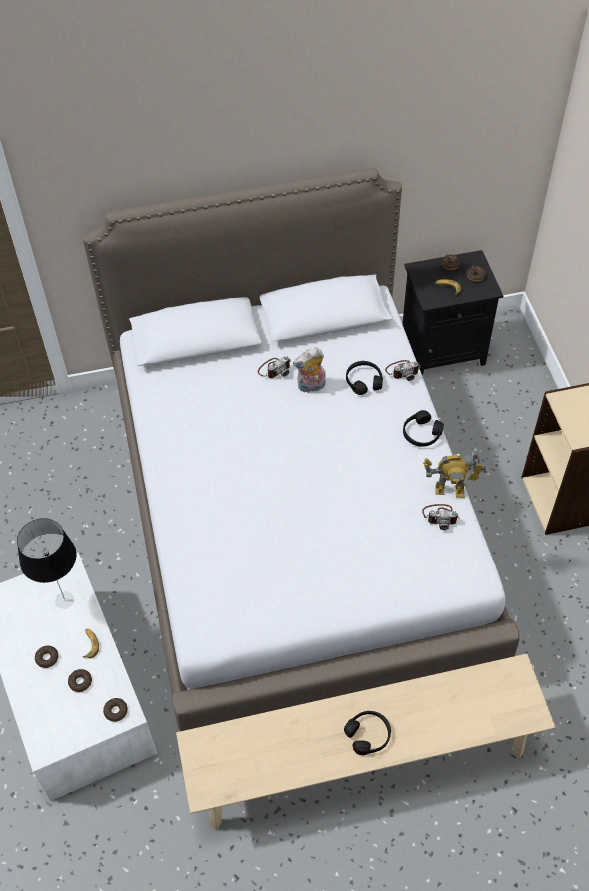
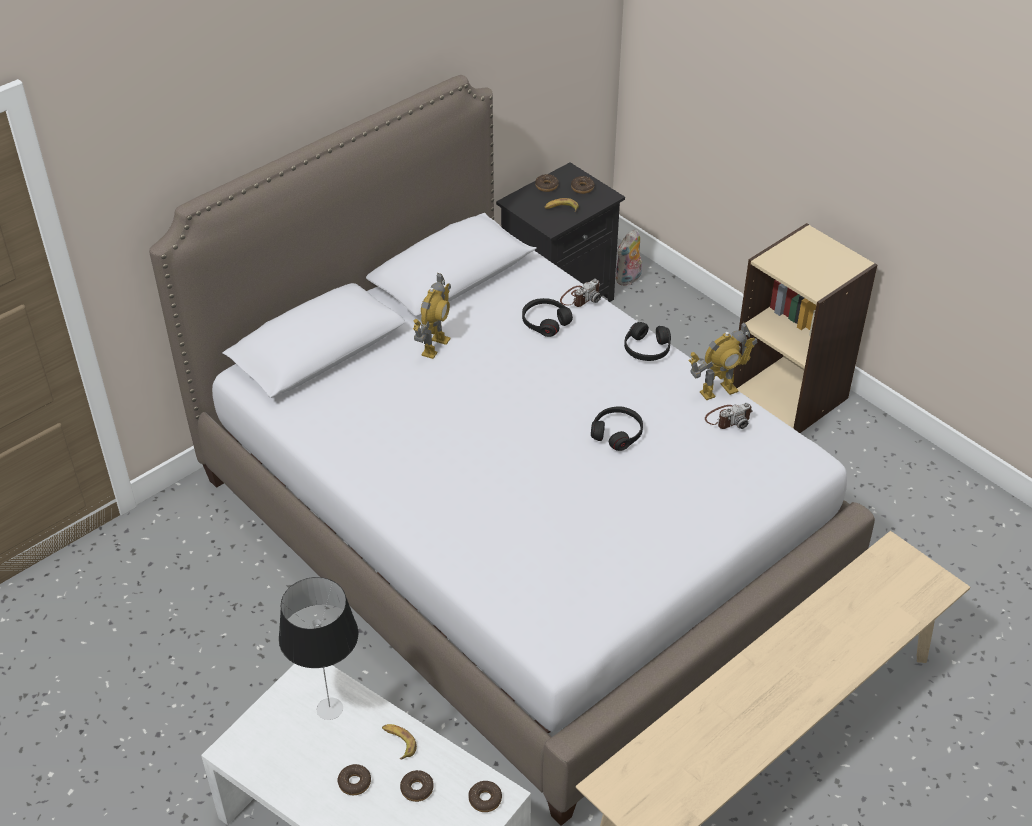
camera: 30 degrees left, 10 degrees down
camera [258,356,291,378] -> toy robot [413,273,451,359]
plush toy [293,347,326,393] -> plush toy moved to [615,229,642,286]
black headphones [344,711,391,755] -> black headphones moved to [591,407,643,451]

